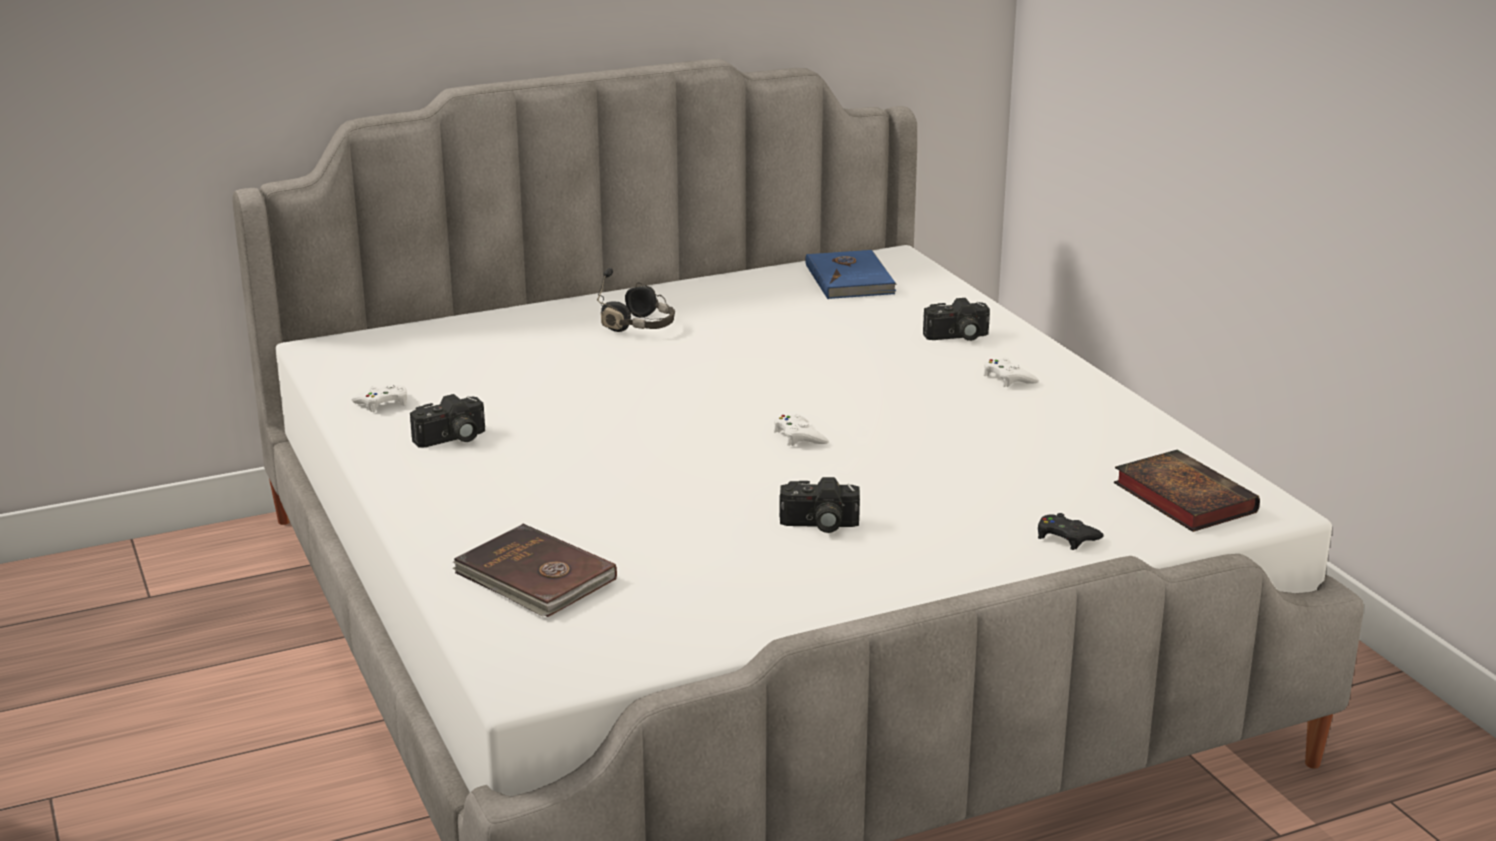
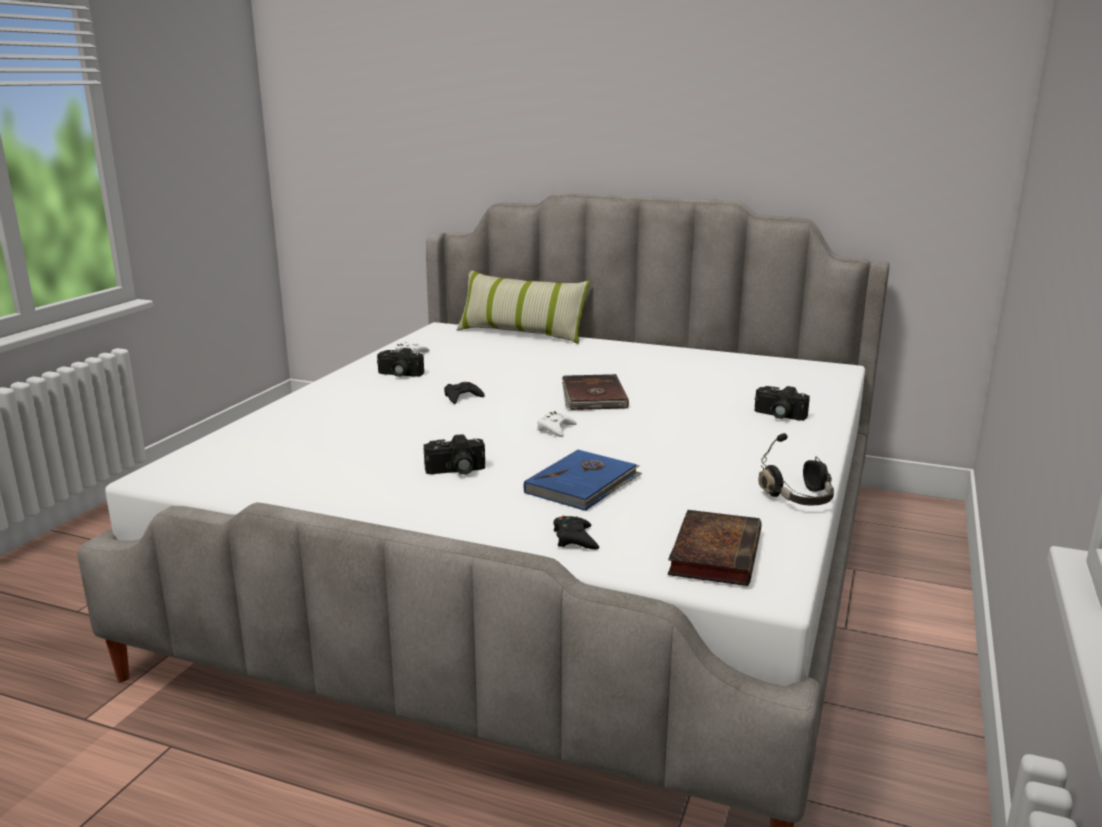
camera: 45 degrees right, 5 degrees down
brown book [453,524,617,617] -> brown book moved to [562,374,629,410]
black headphones [597,268,675,332] -> black headphones moved to [758,433,834,506]
camera [779,477,860,533] -> camera turned 60 degrees counterclockwise [424,434,485,475]
blue book [805,250,897,299] -> blue book moved to [524,449,642,511]
white game controller [983,357,1039,387] -> none
none -> black game controller [444,382,485,404]
none -> pillow [457,271,590,344]

